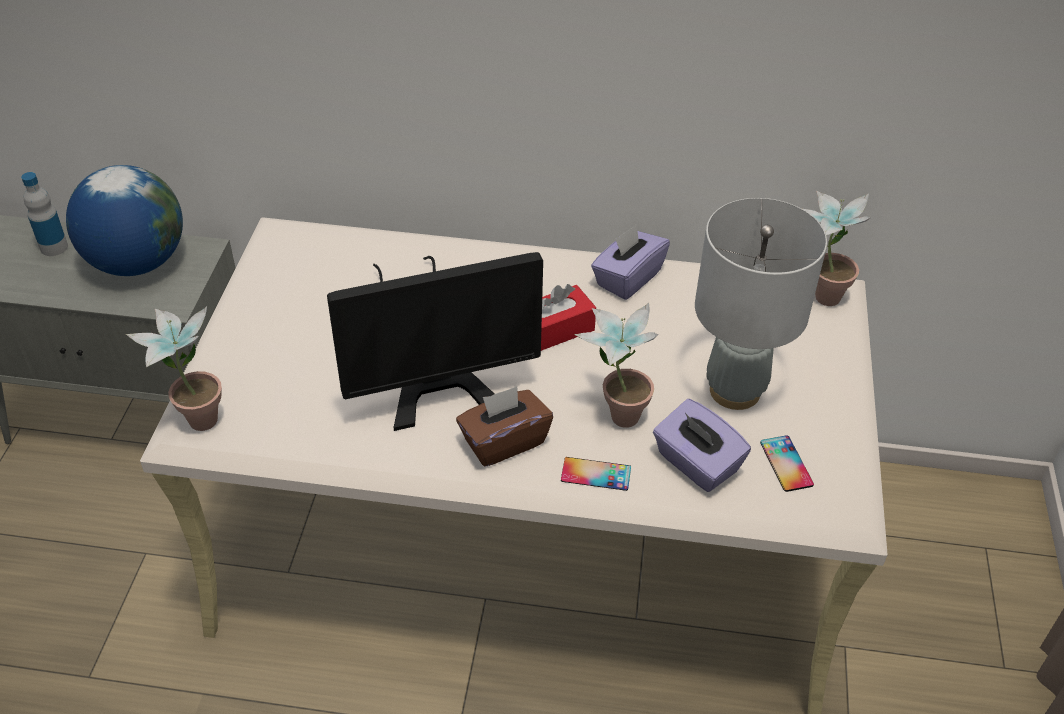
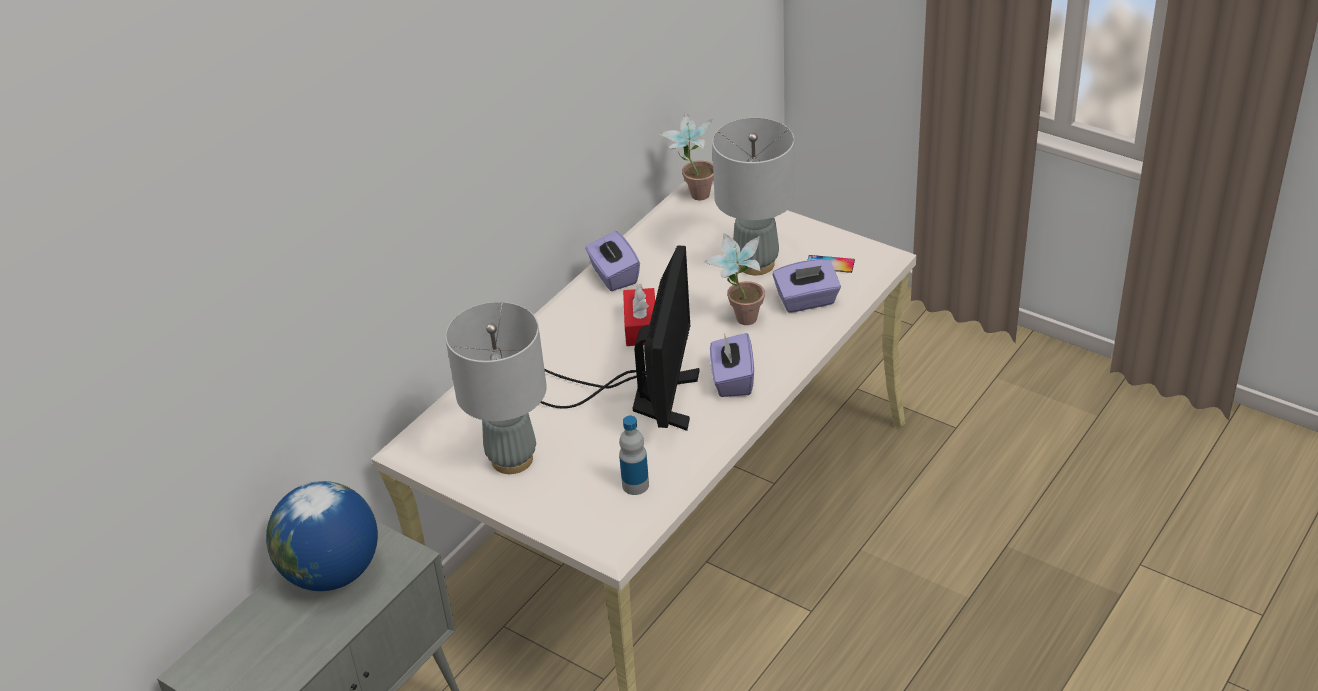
camera: 60 degrees left, 5 degrees down
bottle [21,172,68,256] -> bottle moved to [619,416,649,495]
potted plant [126,306,222,431] -> none
brown tissue box [456,386,553,467] -> purple tissue box [710,333,754,397]
phone [561,457,631,491] -> none
none -> grey table lamp [445,302,547,474]

